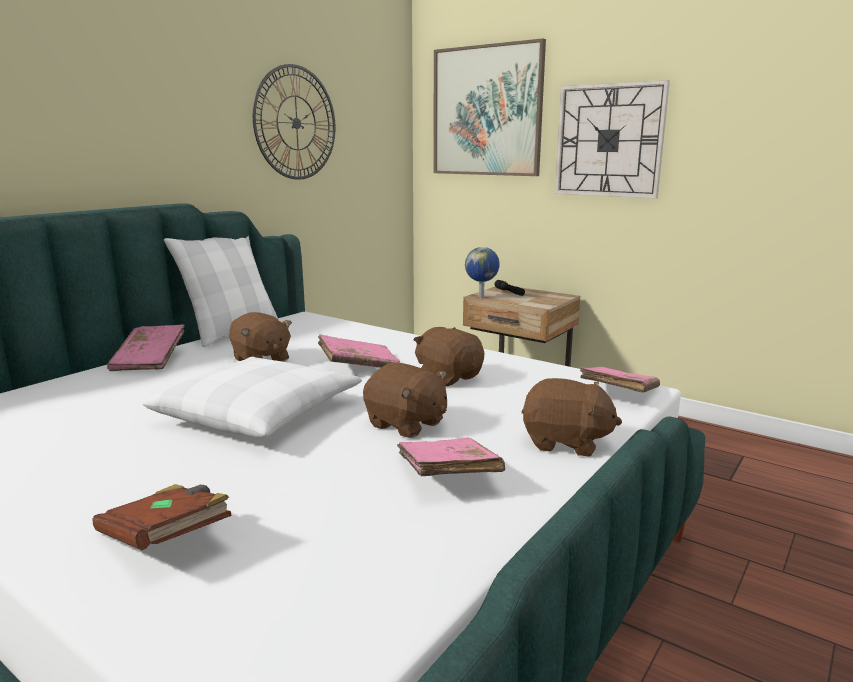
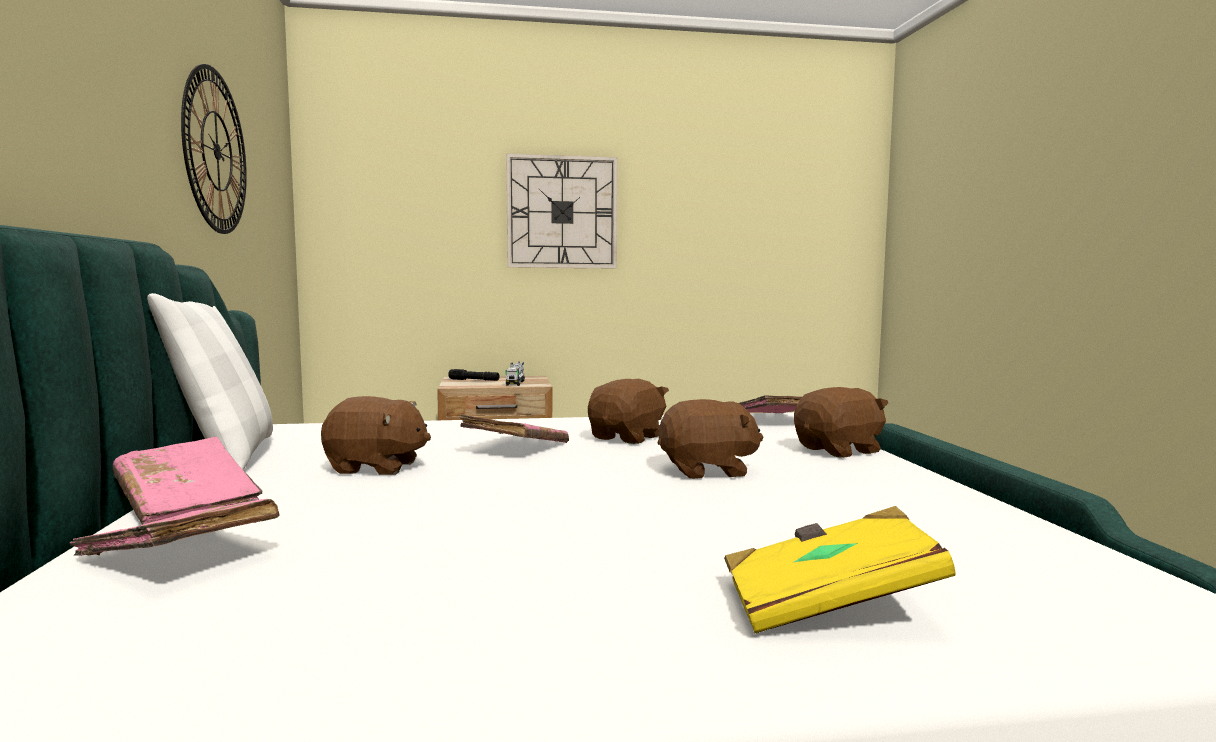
camera: 45 degrees left, 10 degrees down
brown book [93,484,232,550] -> yellow book [724,506,956,633]
white pillow [143,357,362,439] -> none
pink book [397,438,505,476] -> pink book moved to [70,499,279,556]
brown plush toy [413,327,484,386] -> brown plush toy turned 120 degrees clockwise [588,379,669,444]
picture [433,38,546,176] -> none
globe [465,247,500,298] -> none
none -> toy truck [505,362,525,386]

